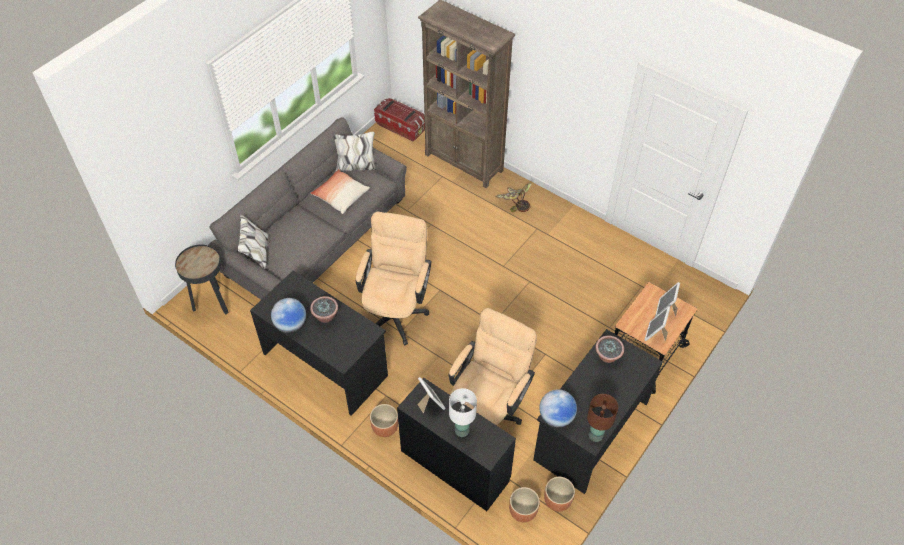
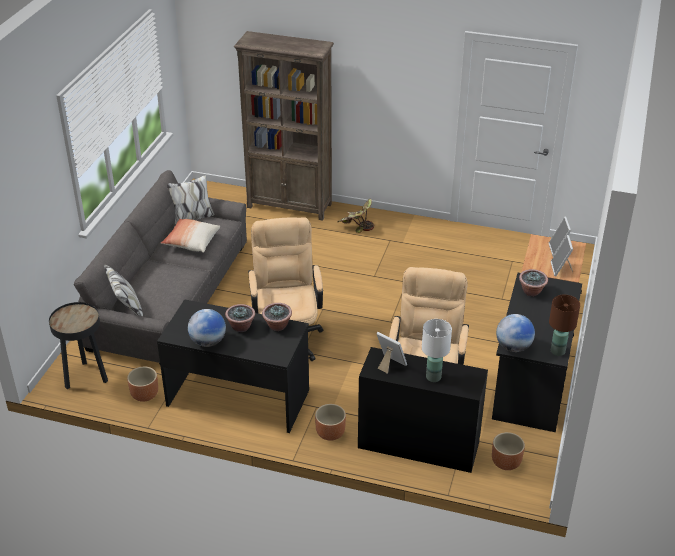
camera: 20 degrees left, 15 degrees down
storage box [374,98,425,142] -> none
brown planter [544,477,575,512] -> brown planter moved to [127,367,158,402]
none -> potted plant [262,303,292,331]

